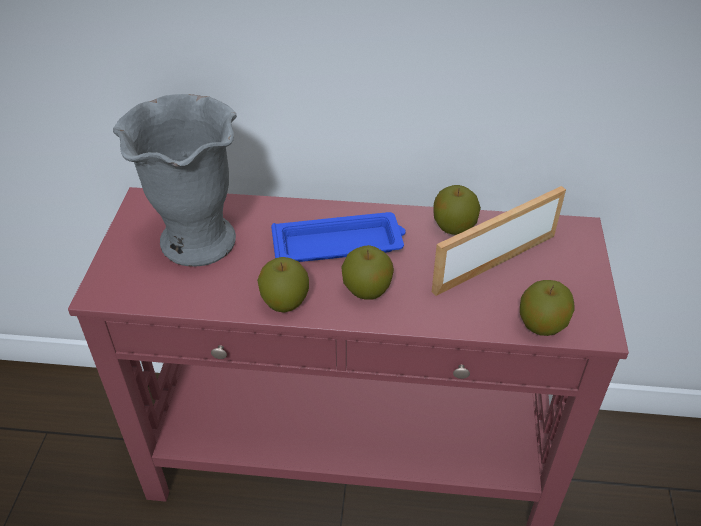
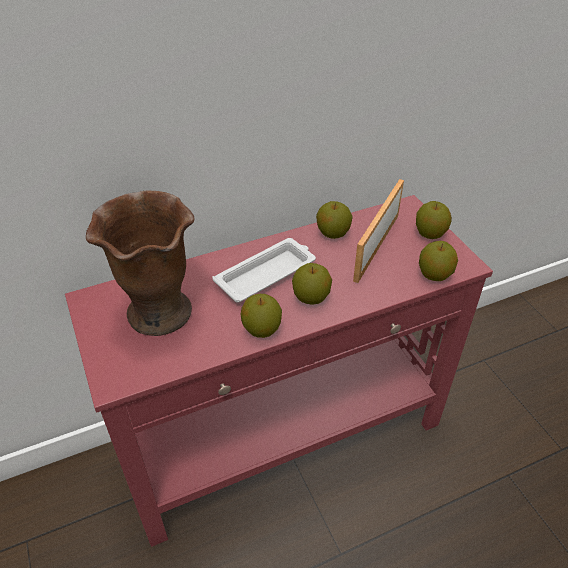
camera: 30 degrees left, 0 degrees up
grey vase [113,94,237,267] -> brown vase [86,191,194,336]
blue tray [271,212,406,262] -> white tray [213,238,316,302]
none -> apple [416,201,452,239]

